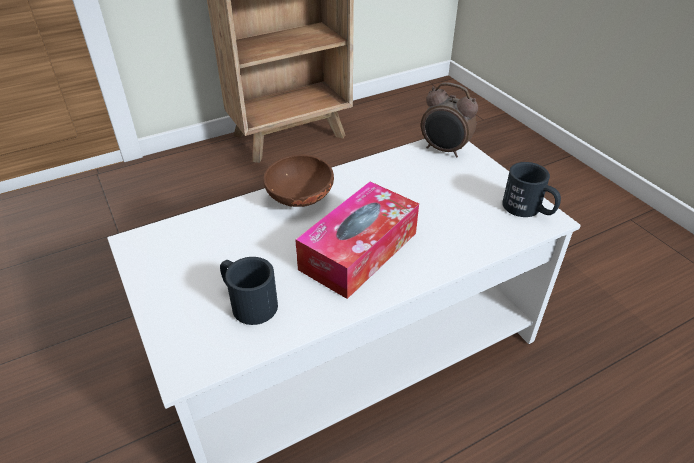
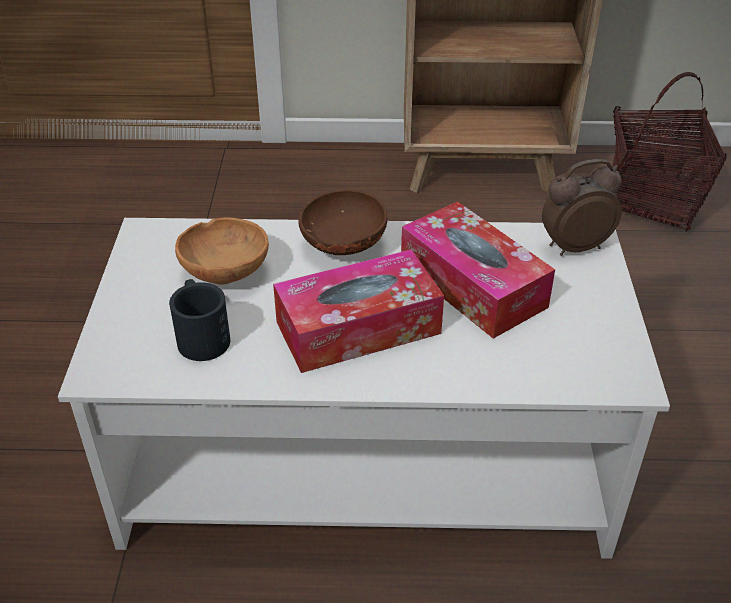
camera: 30 degrees right, 0 degrees up
alarm clock [421,82,478,157] -> alarm clock turned 105 degrees clockwise [542,159,622,256]
black mug [502,162,561,217] -> none
none -> brown bowl [175,218,269,285]
none -> tissue box [401,201,555,339]
none -> basket [612,72,727,232]

